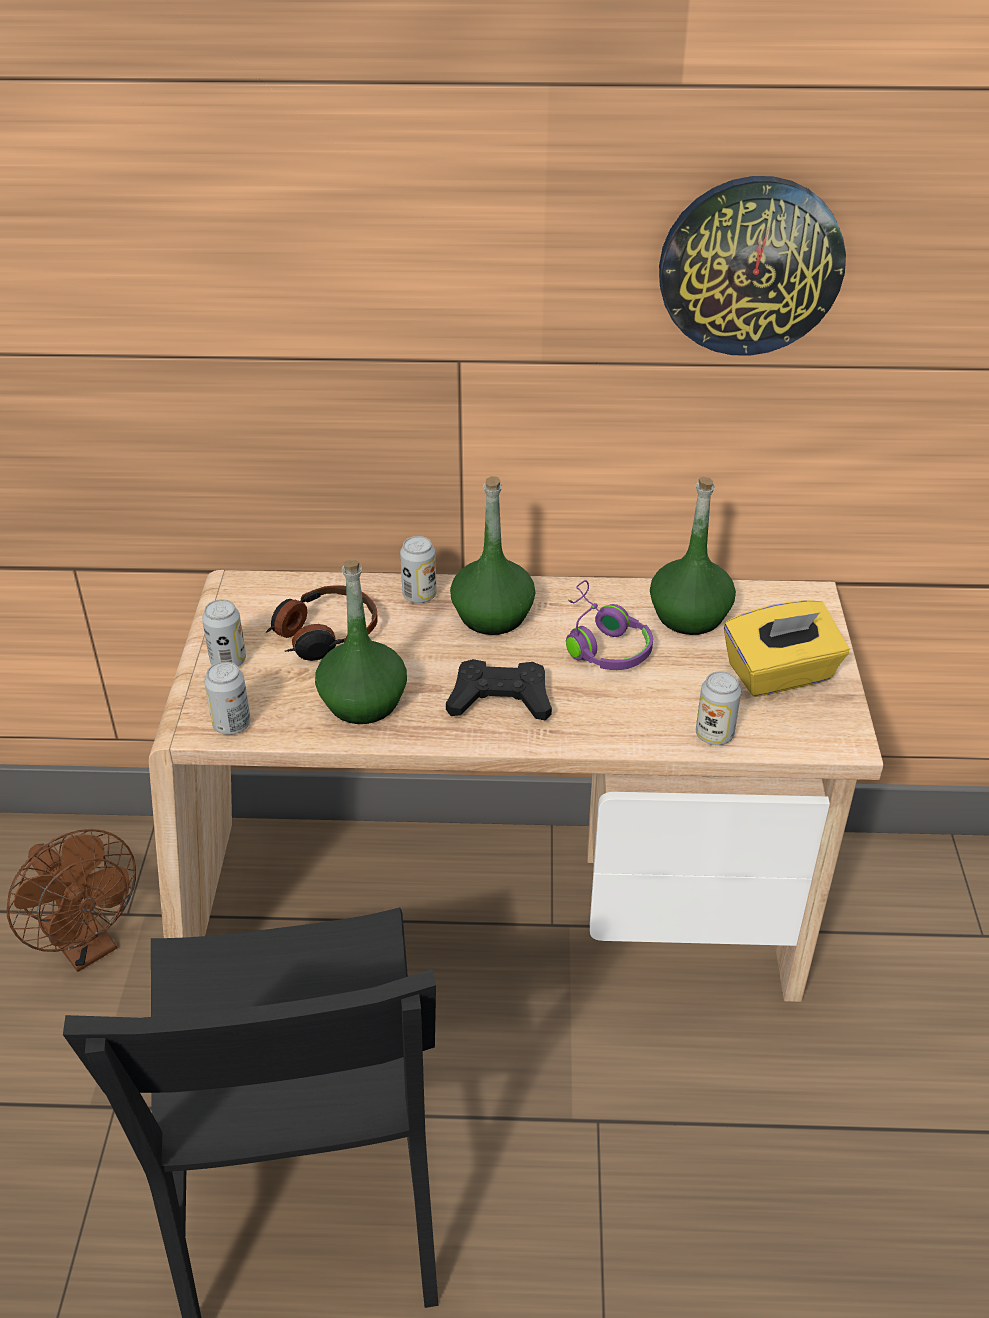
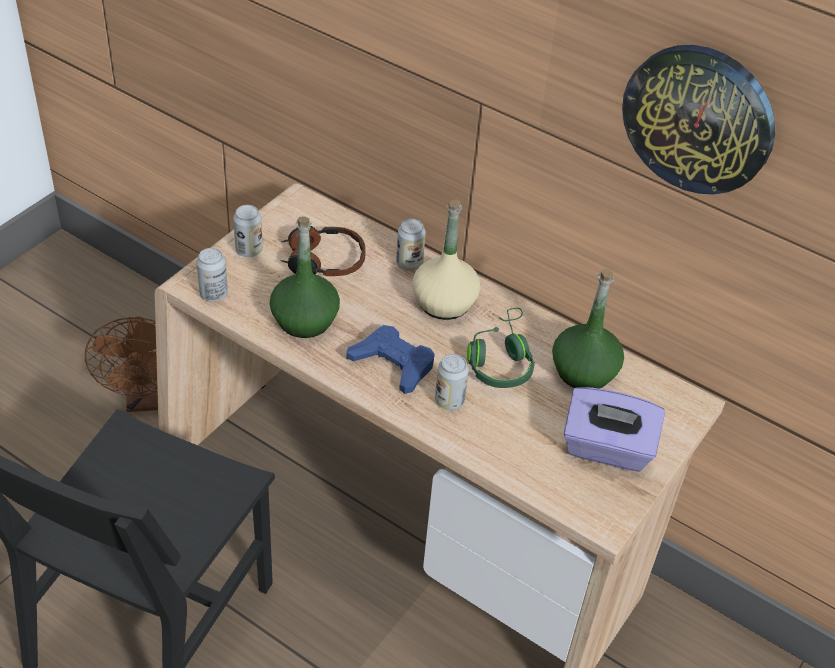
camera: 30 degrees right, 5 degrees up
black game controller [446,659,552,720] -> blue game controller [347,325,435,394]
green bottle [450,476,535,635] -> beige bottle [412,200,480,320]
purple headphones [566,580,653,670] -> green headphones [467,308,535,388]
can [696,671,741,745] -> can moved to [435,354,469,410]
yellow tissue box [724,600,849,697] -> purple tissue box [564,387,665,472]

